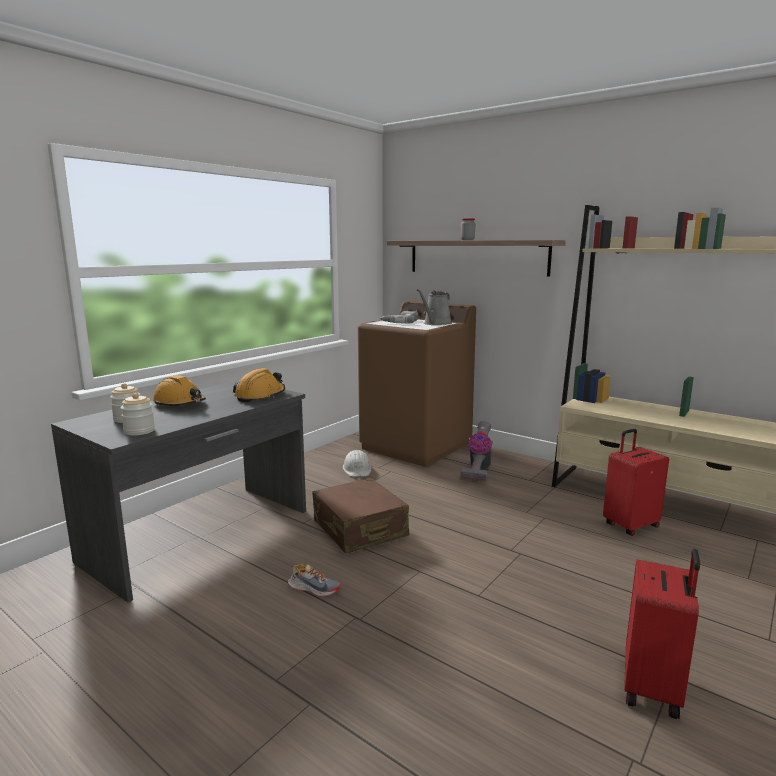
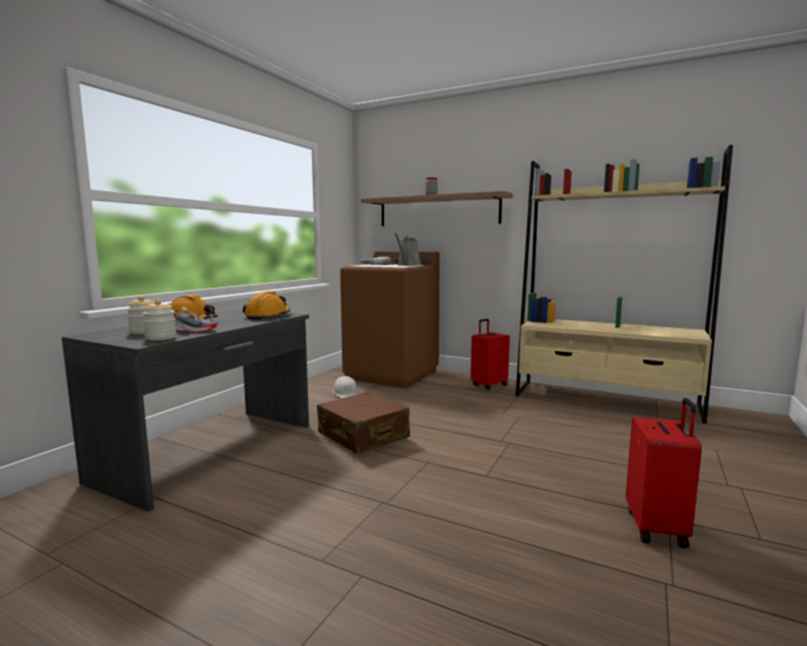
camera: 10 degrees left, 5 degrees down
shoe [288,564,341,597] -> shoe moved to [173,307,217,333]
vacuum cleaner [461,421,493,481] -> none
red suitcase [603,429,669,536] -> red suitcase moved to [471,319,510,390]

